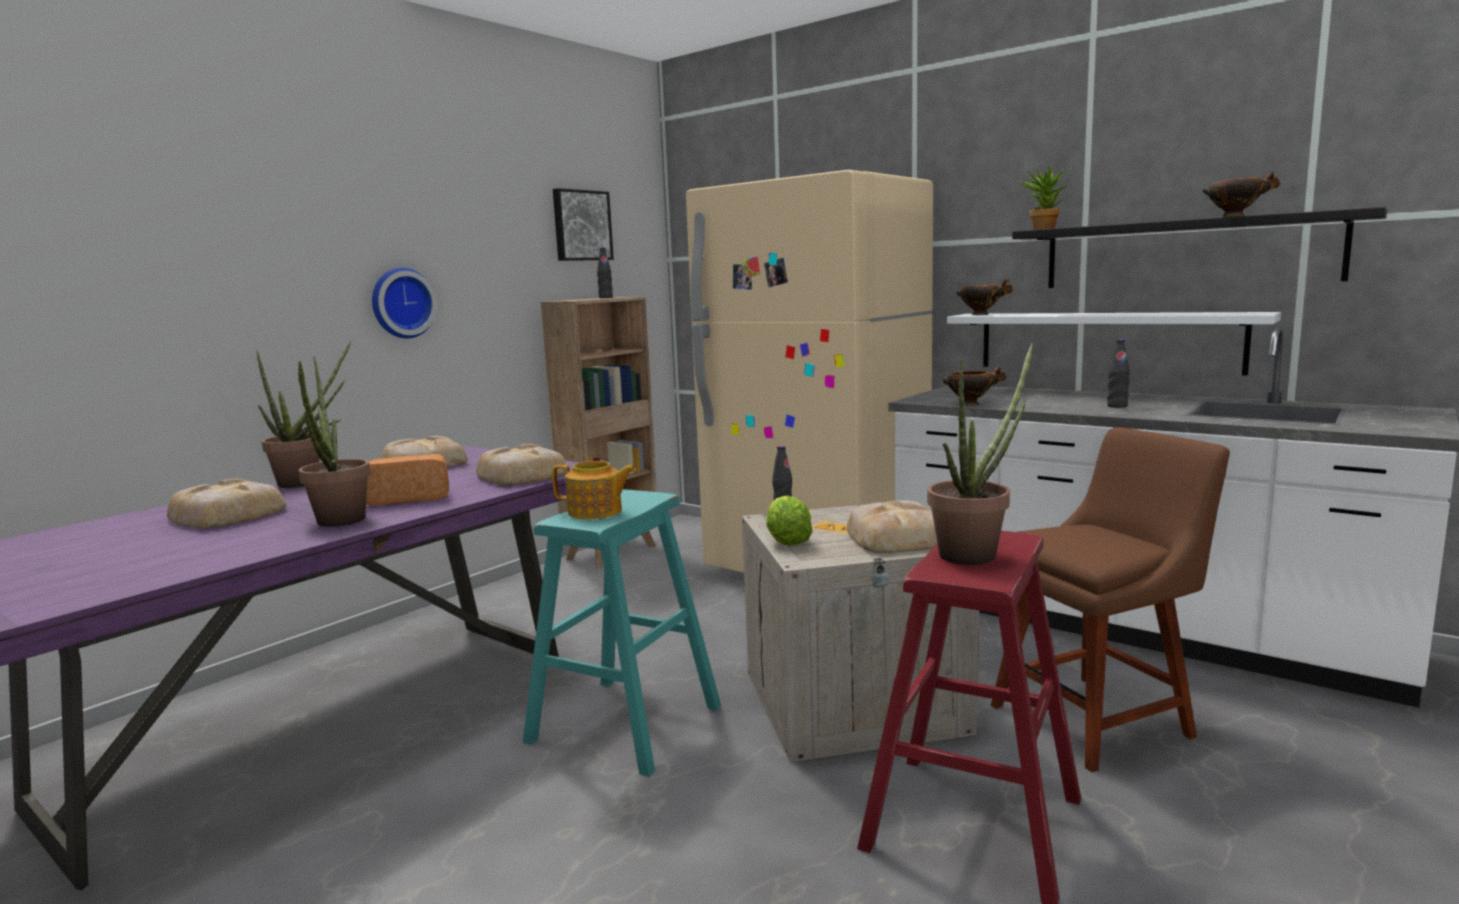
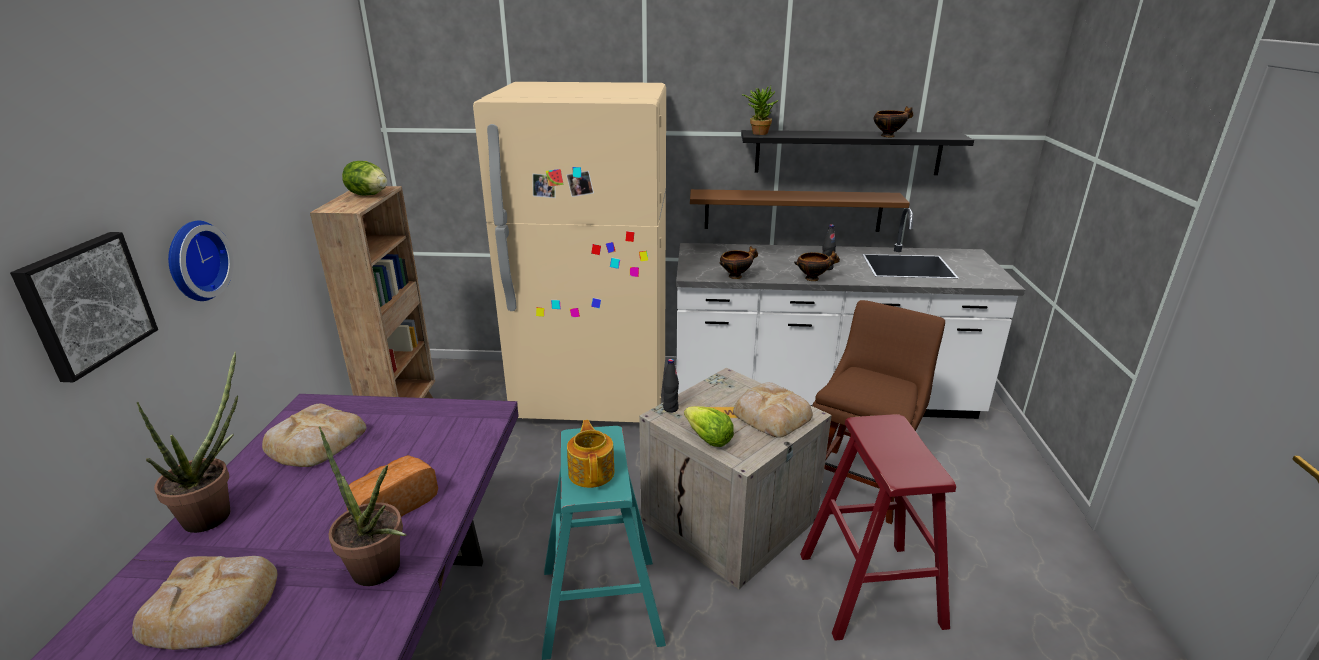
camera: 35 degrees left, 15 degrees up
bread [476,444,567,485] -> none
teapot [552,461,636,519] -> teapot turned 75 degrees counterclockwise [567,420,615,488]
picture [553,188,614,261] -> picture moved to [10,232,158,382]
black bottle [597,248,613,298] -> lettuce [342,161,387,195]
potted plant [927,343,1033,565] -> none
white shelf [947,312,1281,376] -> brown shelf [690,189,910,232]
bowl [956,279,1013,315] -> bowl moved to [794,251,840,281]

